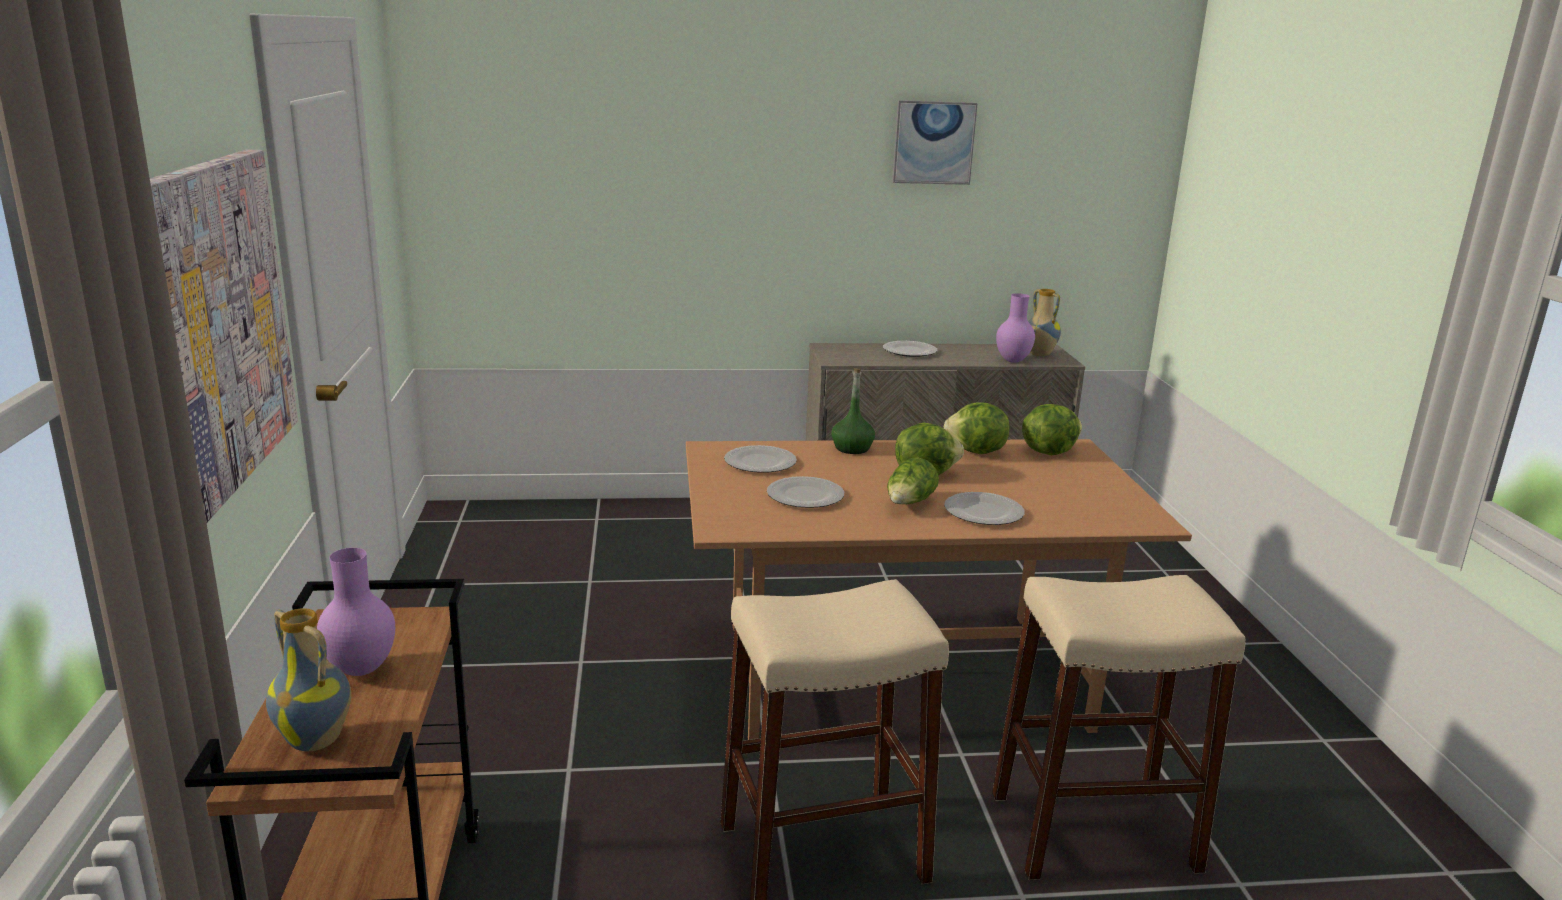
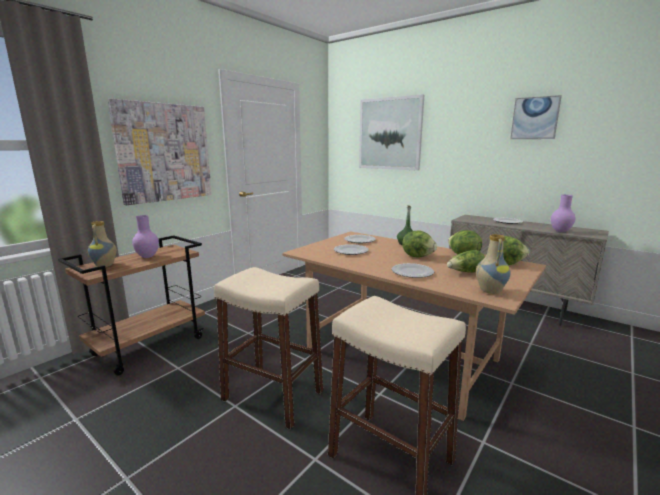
camera: 45 degrees right, 5 degrees down
lettuce [887,457,939,504] -> lettuce moved to [447,250,485,273]
vase [1028,289,1061,356] -> vase moved to [476,234,511,294]
none -> picture [359,94,424,171]

